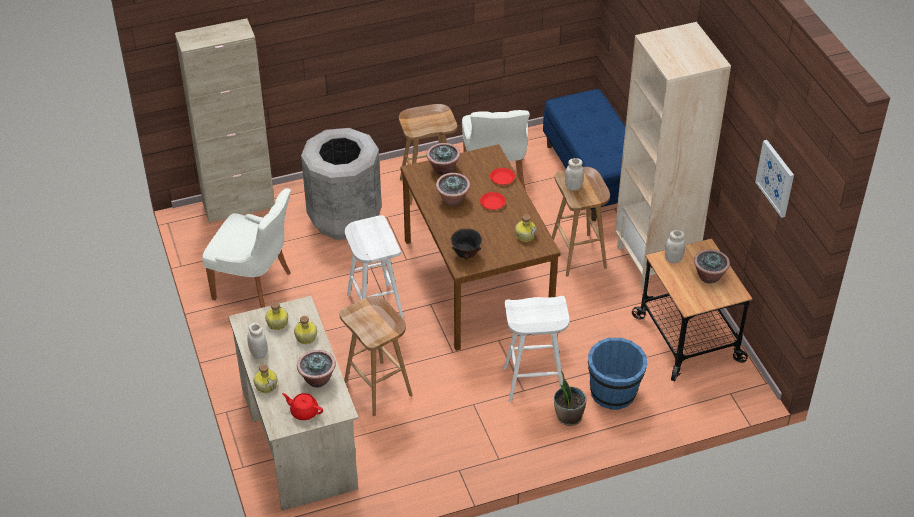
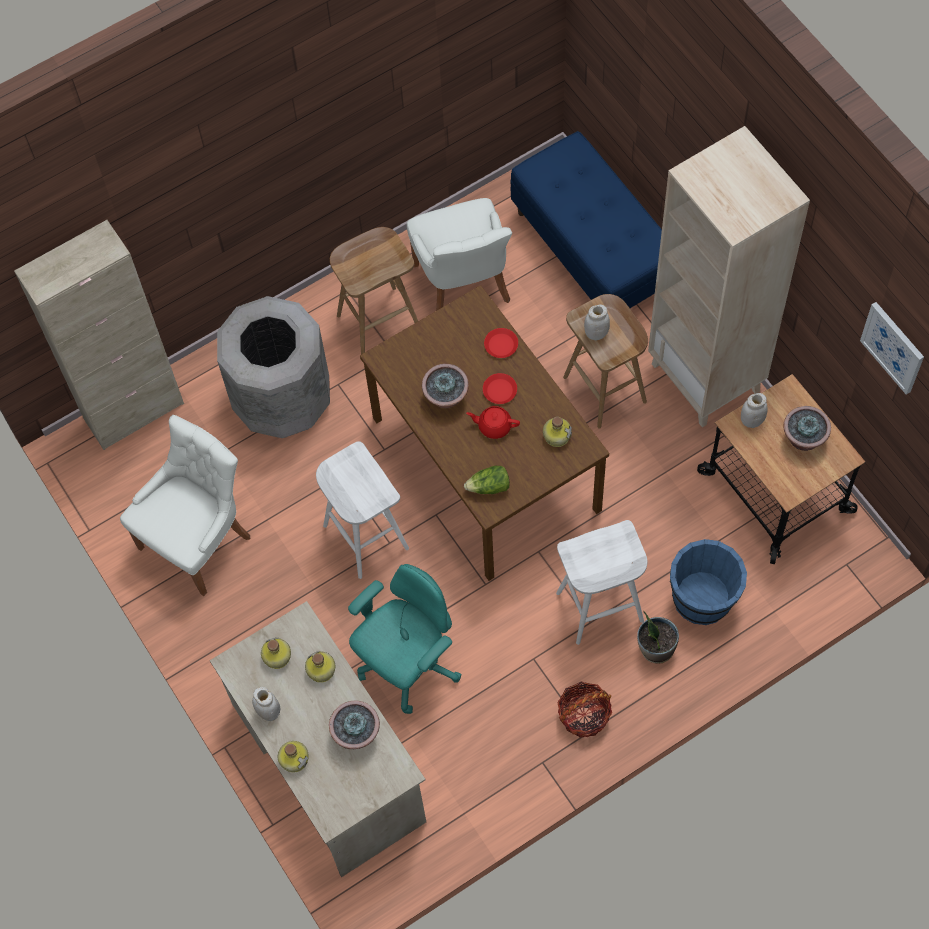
camera: 10 degrees left, 20 degrees up
white chair [202,188,291,308] -> white chair turned 60 degrees counterclockwise [120,415,250,596]
red teapot [282,393,323,420] -> red teapot moved to [466,406,520,439]
brown stool [339,296,413,416] -> turquoise office chair [348,564,461,714]
potted plant [427,143,460,175] -> none
black bowl [451,228,482,259] -> lettuce [464,466,510,494]
none -> basket [557,681,612,738]

